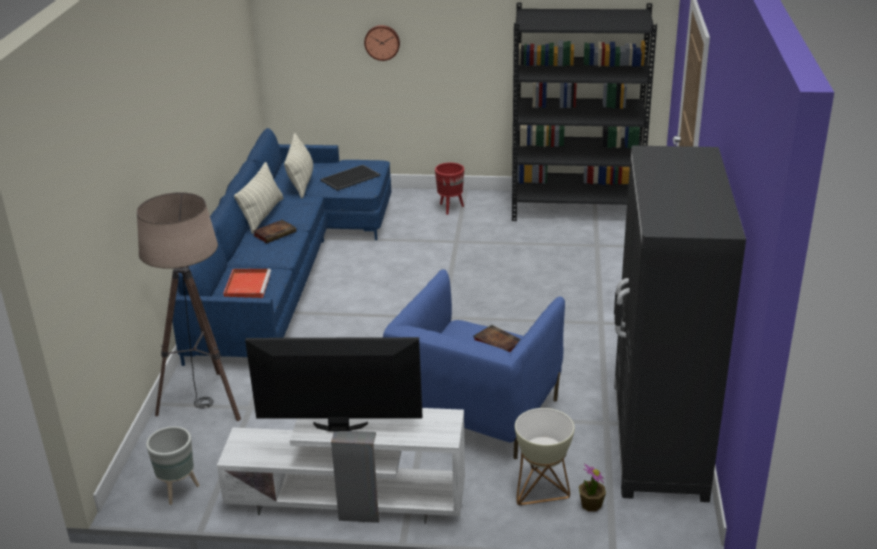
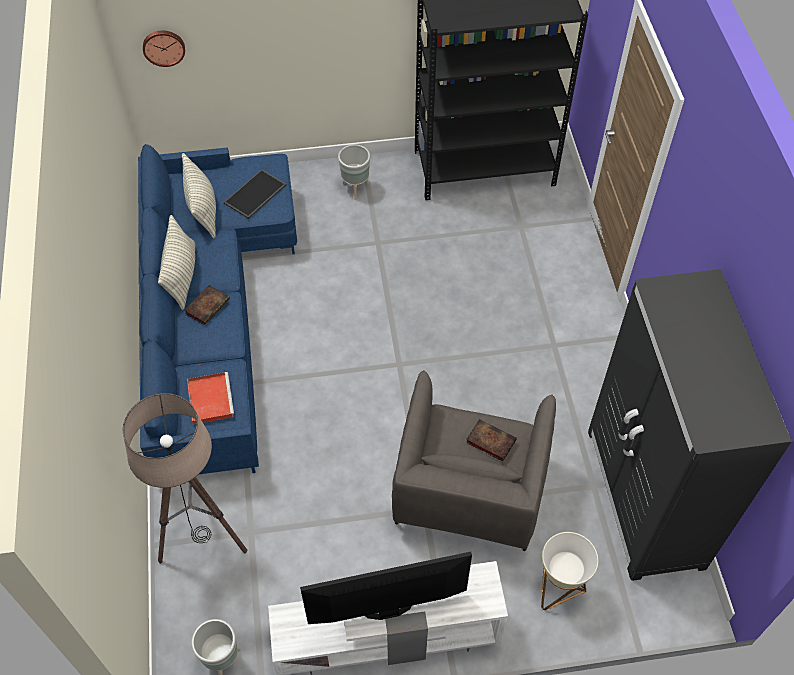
camera: 15 degrees left, 25 degrees up
wall clock [364,25,400,61] -> wall clock moved to [143,31,185,67]
blue armchair [383,269,565,459] -> grey armchair [392,370,556,551]
red planter [435,163,464,215] -> grey planter [338,144,370,200]
potted plant [579,464,606,512] -> none

